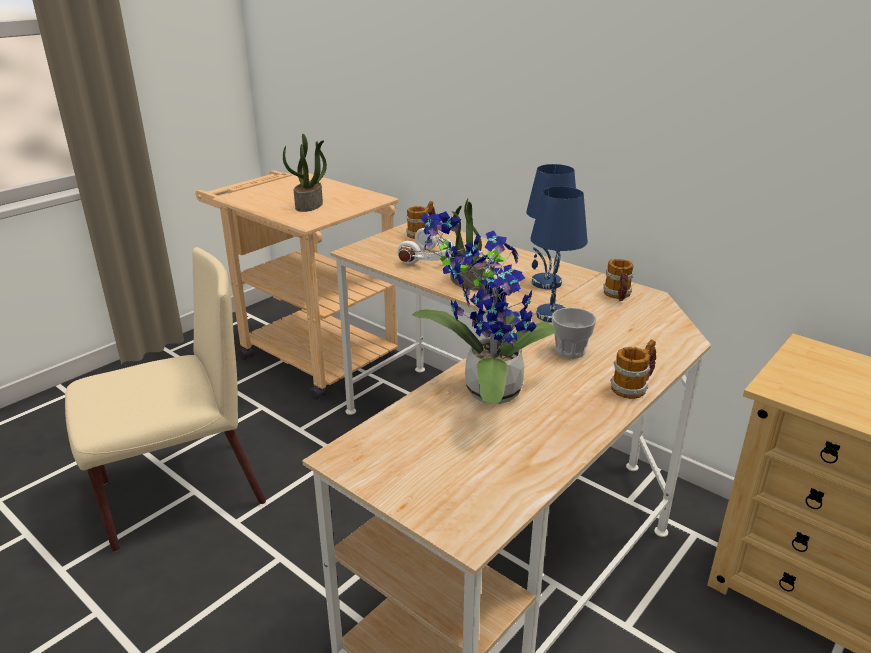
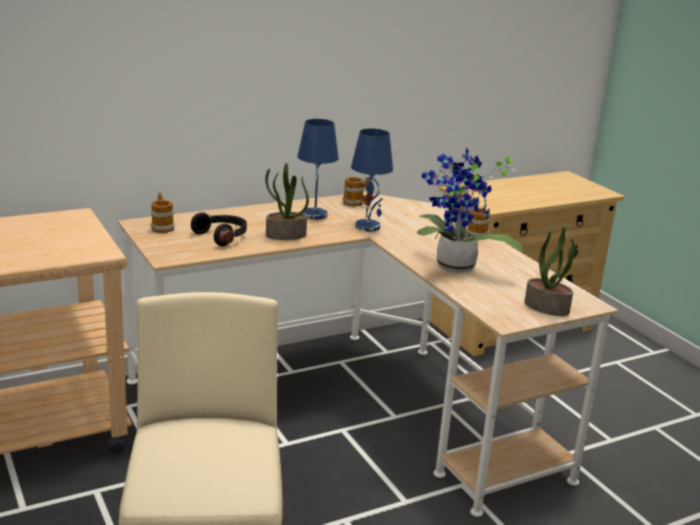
camera: 70 degrees left, 5 degrees down
potted plant [283,134,327,212] -> potted plant moved to [524,227,577,316]
white headphones [397,228,455,264] -> black headphones [191,212,247,246]
cup [552,308,596,359] -> none

